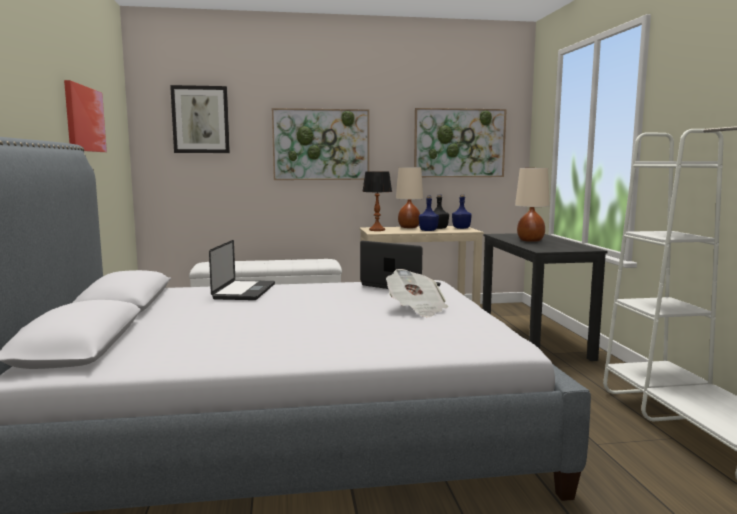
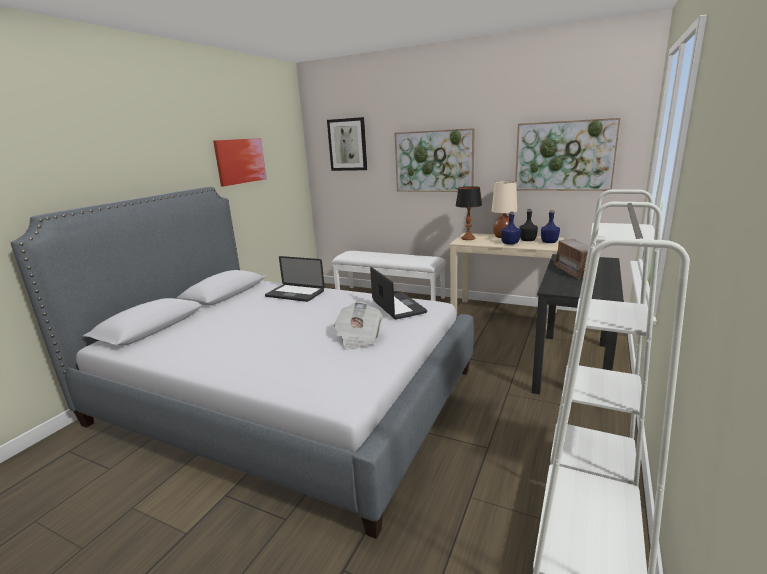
camera: 35 degrees right, 10 degrees up
laptop [209,240,275,300] -> laptop turned 75 degrees clockwise [265,256,325,302]
beige table lamp [515,168,549,242] -> radio [554,239,598,280]

